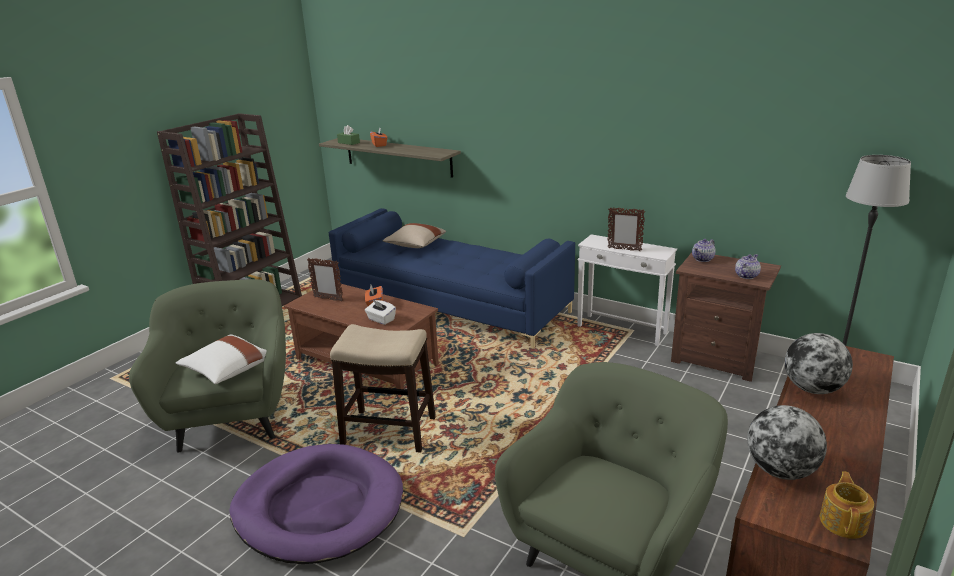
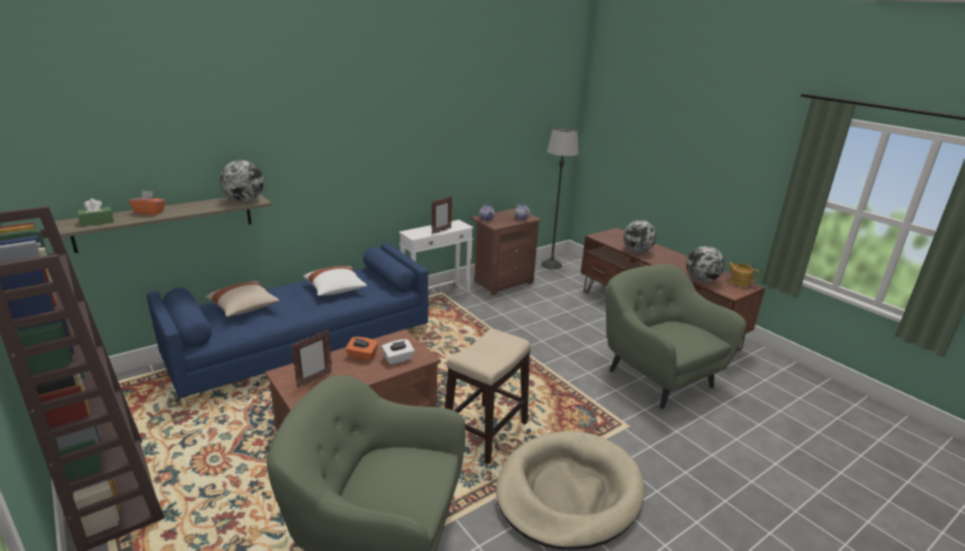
camera: 70 degrees left, 0 degrees up
white pillow [176,334,267,384] -> white pillow moved to [303,266,367,296]
purple dog bed [229,444,403,564] -> beige dog bed [496,431,645,550]
none -> globe [220,160,264,202]

